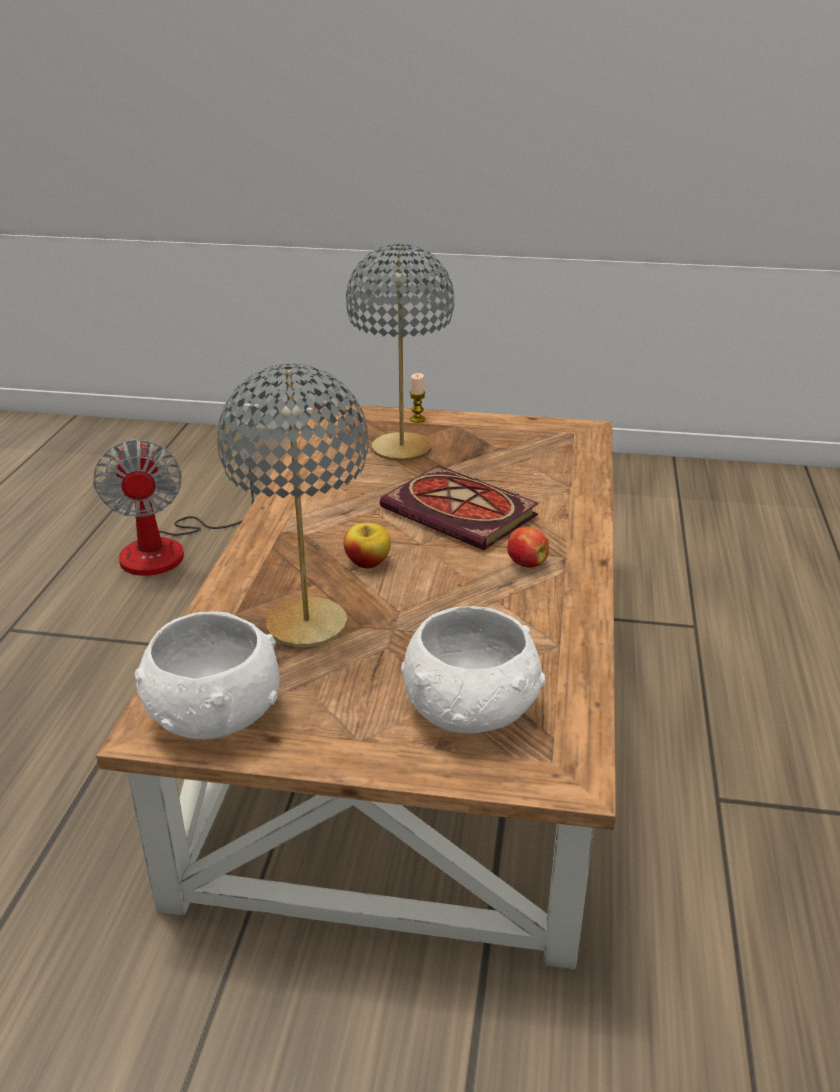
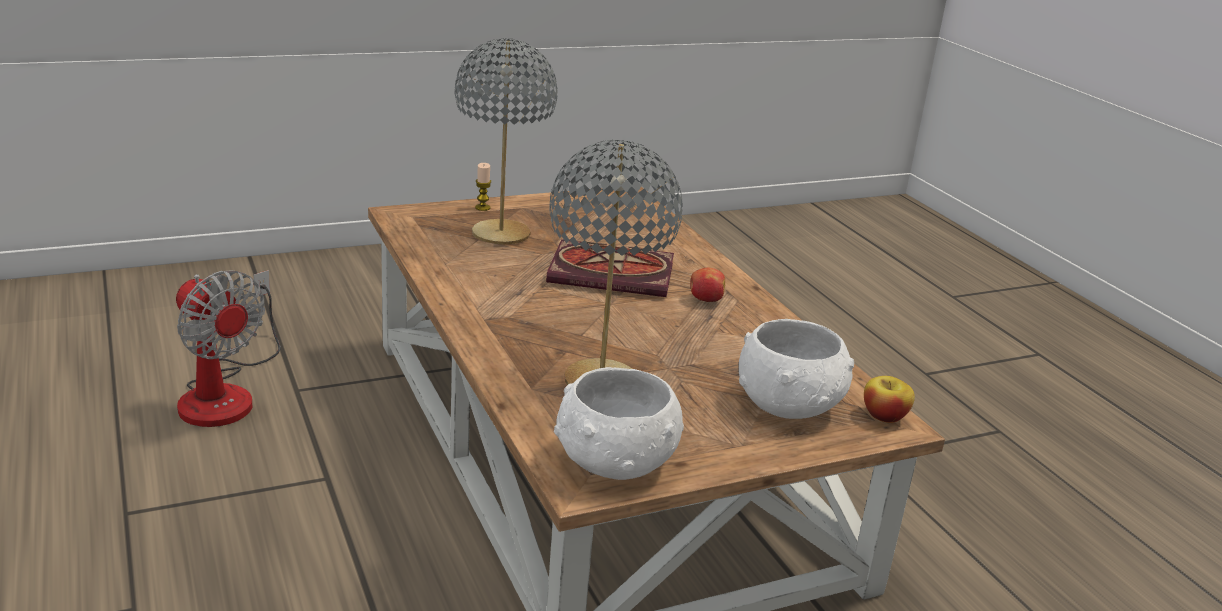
camera: 35 degrees left, 5 degrees down
apple [343,523,391,569] -> apple moved to [864,376,915,423]

